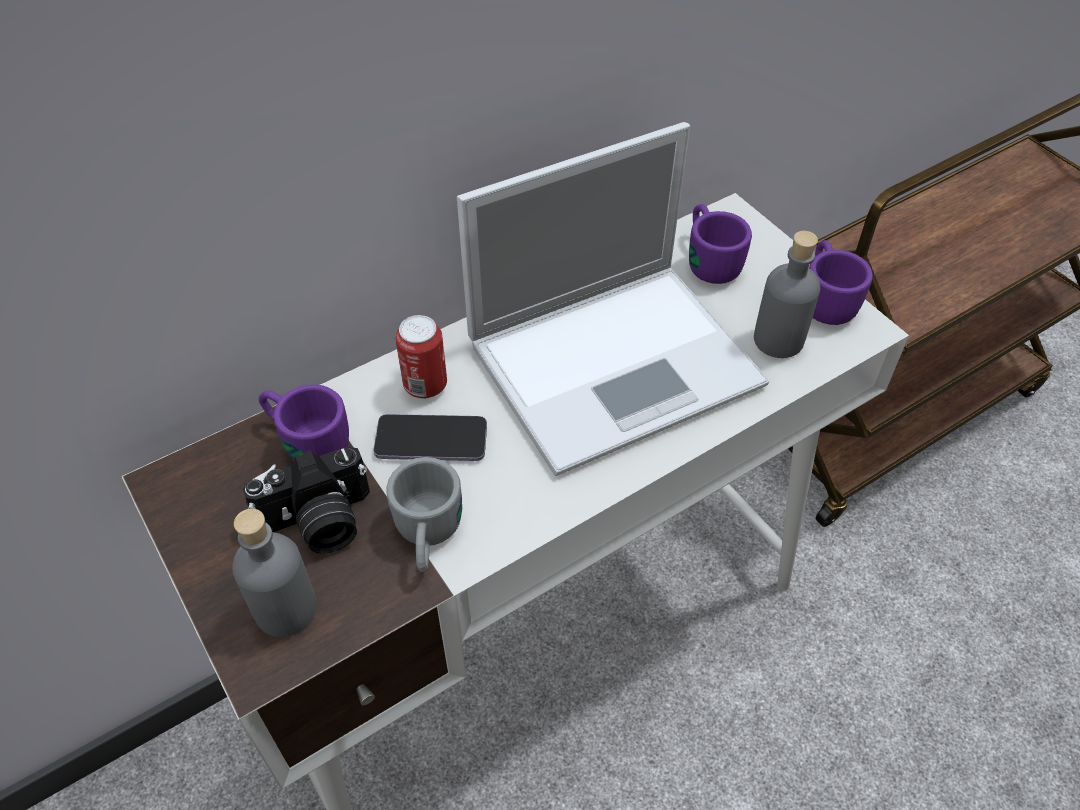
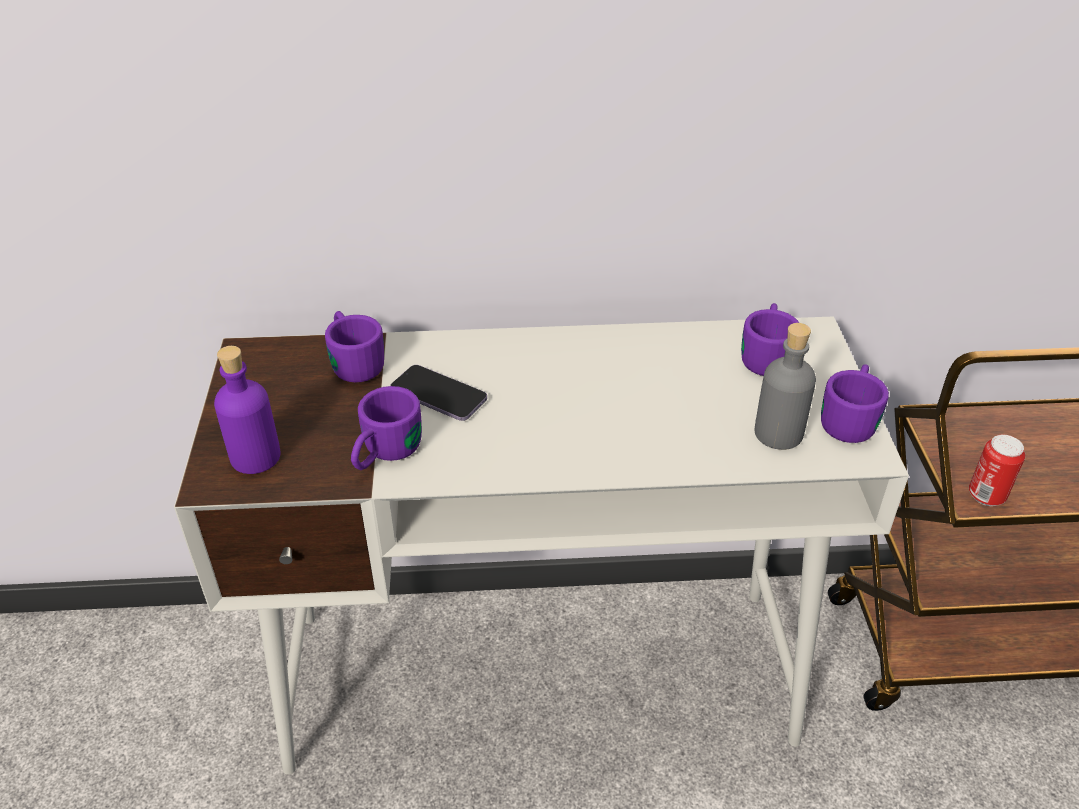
camera: 30 degrees right, 10 degrees down
grey bottle [232,509,317,637] -> purple bottle [214,346,281,474]
camera [242,447,370,554] -> none
grey mug [386,457,462,572] -> purple mug [351,386,422,470]
can [395,315,447,399] -> can moved to [969,435,1025,506]
laptop [457,122,769,476] -> none

